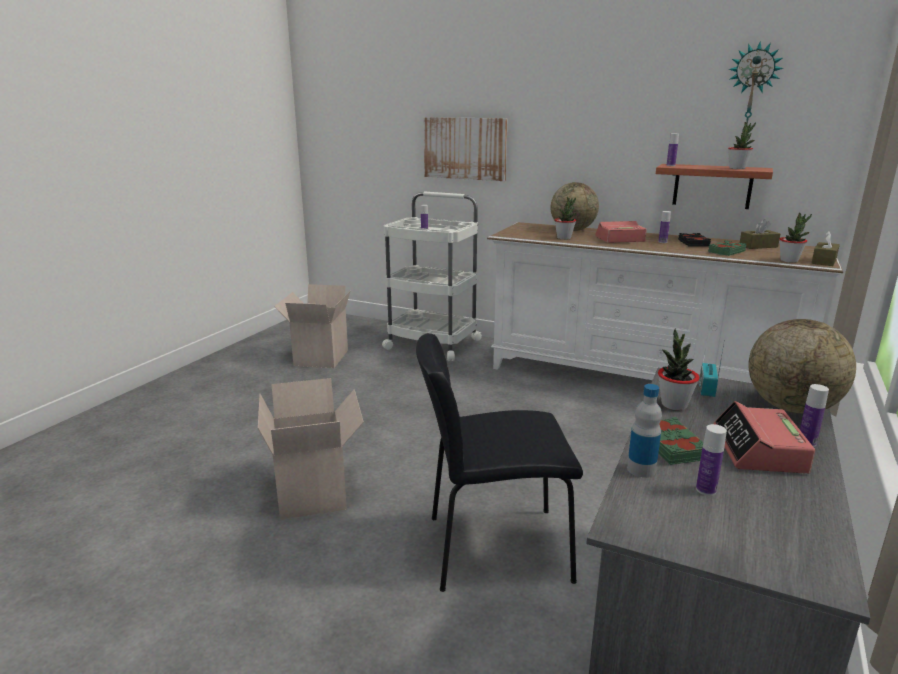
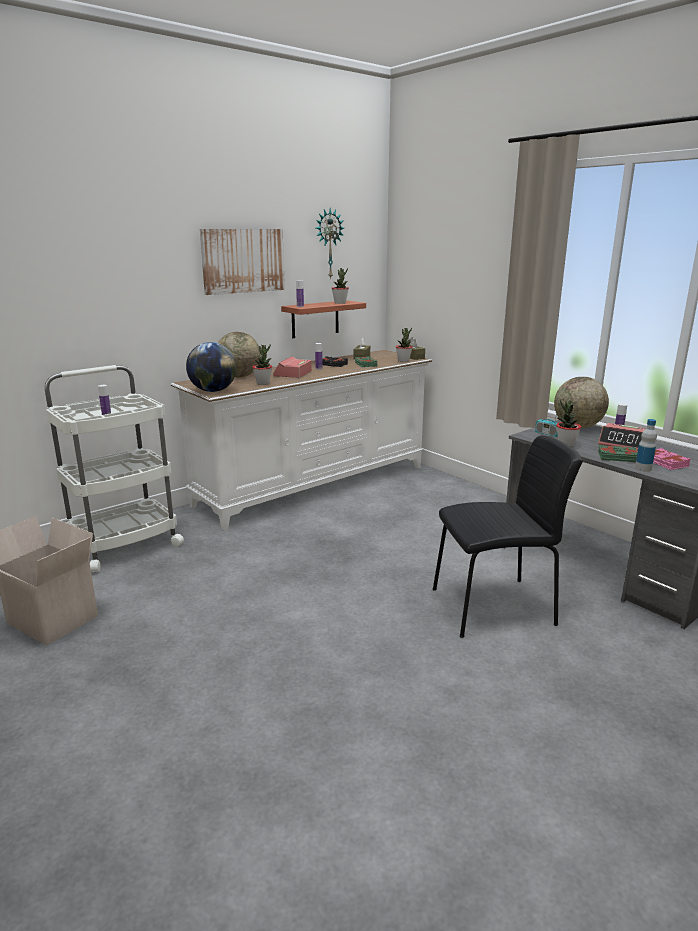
camera: 65 degrees left, 0 degrees up
cardboard box [258,378,364,520] -> none
black chair [416,333,583,592] -> black chair turned 120 degrees counterclockwise [433,435,583,638]
picture [424,117,508,181] -> picture moved to [200,229,285,295]
bottle [696,424,727,496] -> pink book [653,448,690,470]
none -> globe [186,342,237,392]

